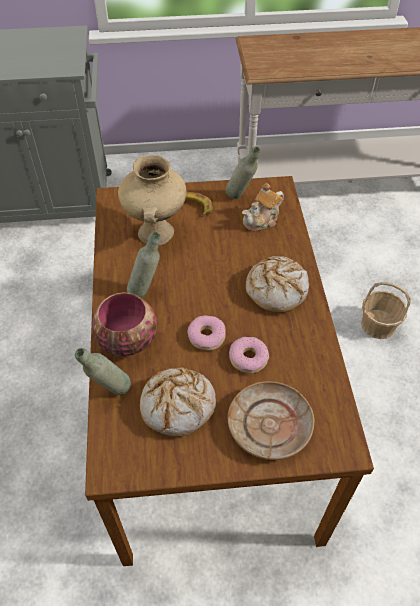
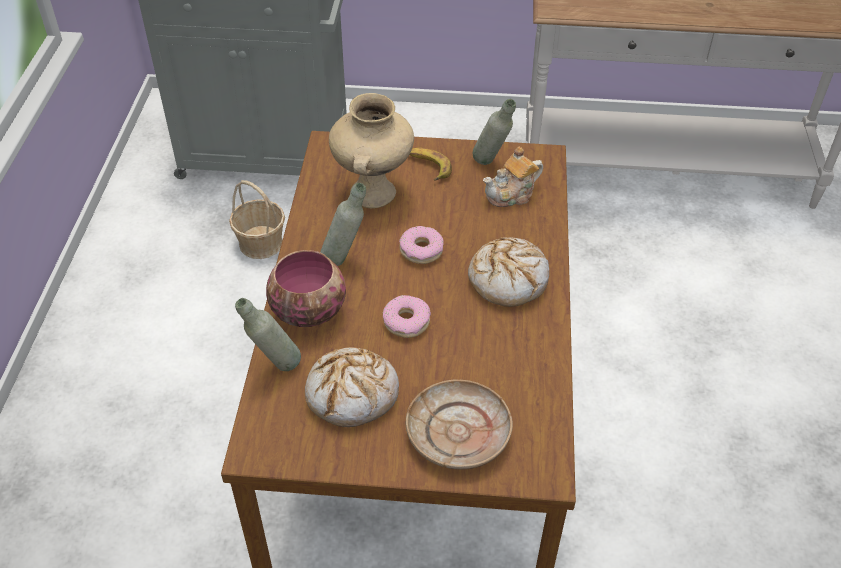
camera: 10 degrees right, 5 degrees down
donut [229,337,269,373] -> donut moved to [399,226,444,264]
basket [361,282,411,339] -> basket moved to [229,180,285,259]

